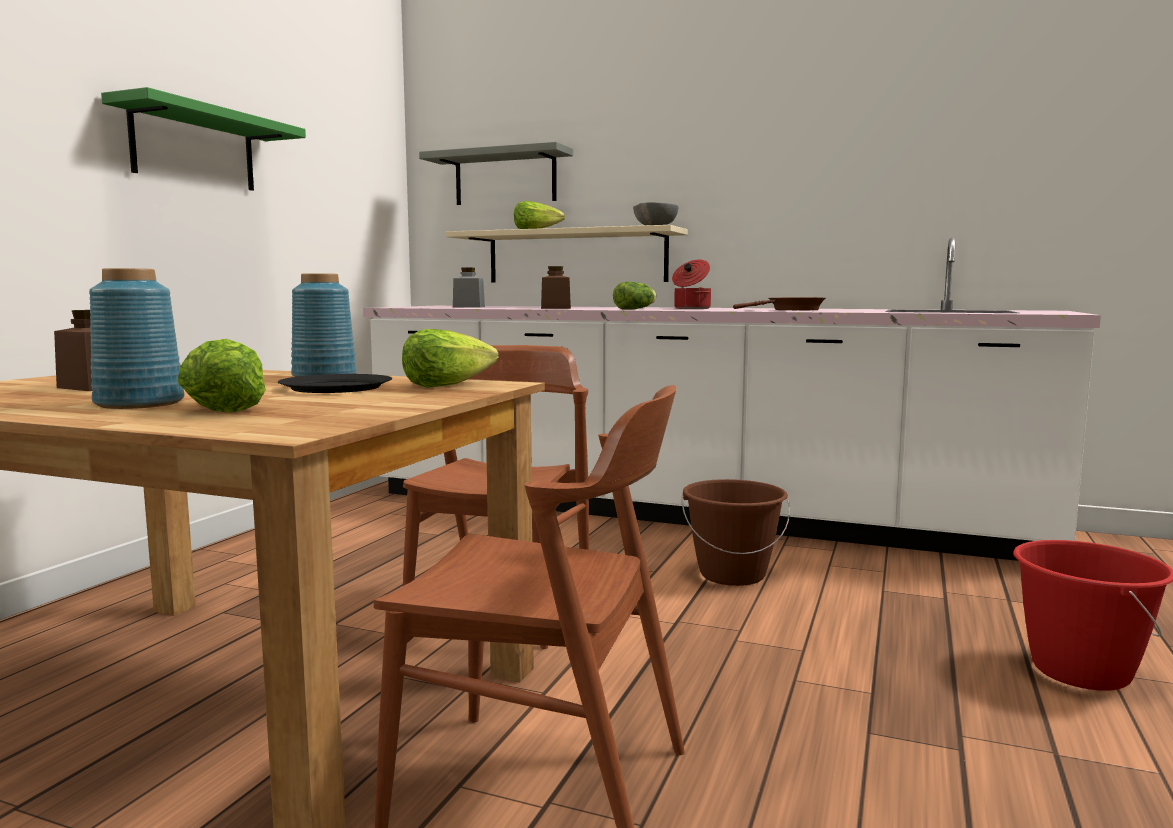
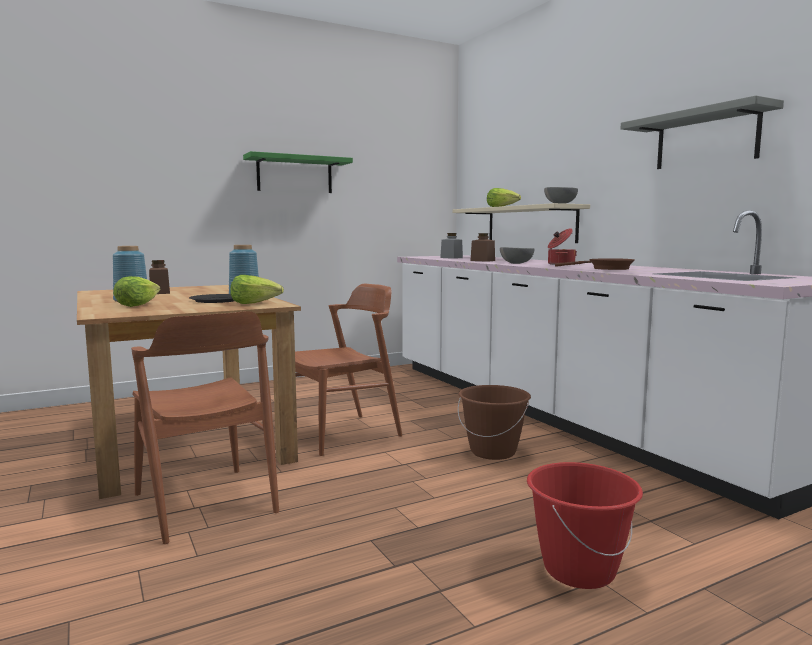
camera: 40 degrees right, 0 degrees up
grey shelf [419,142,573,205] -> grey shelf moved to [620,95,784,169]
lettuce [613,282,656,310] -> grey bowl [500,247,534,264]

